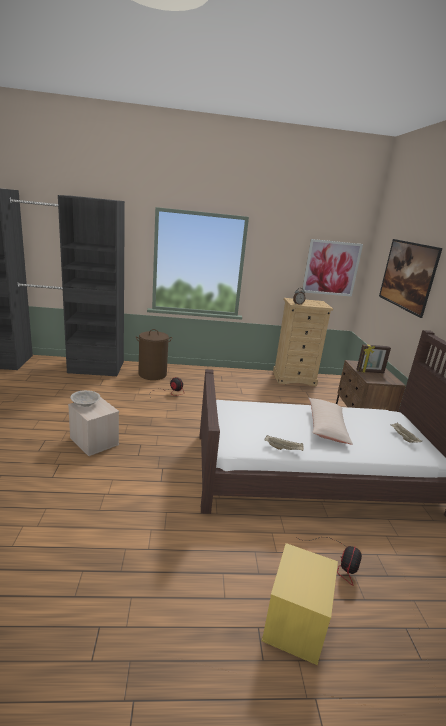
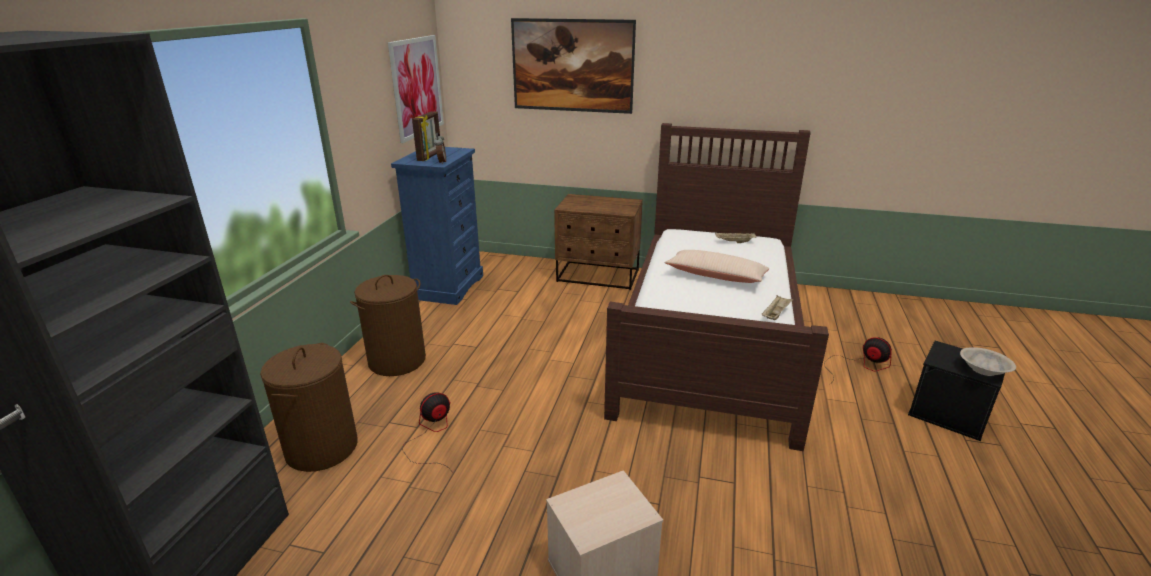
camera: 70 degrees left, 5 degrees up
beige bowl [70,390,101,407] -> beige bowl moved to [960,347,1016,376]
yellow storage box [262,543,338,665] -> black storage box [908,341,1005,441]
beige dresser [273,298,333,386] -> blue dresser [391,147,483,305]
picture frame [356,344,391,373] -> picture frame moved to [412,111,440,161]
none -> brown laundry basket [350,275,426,376]

